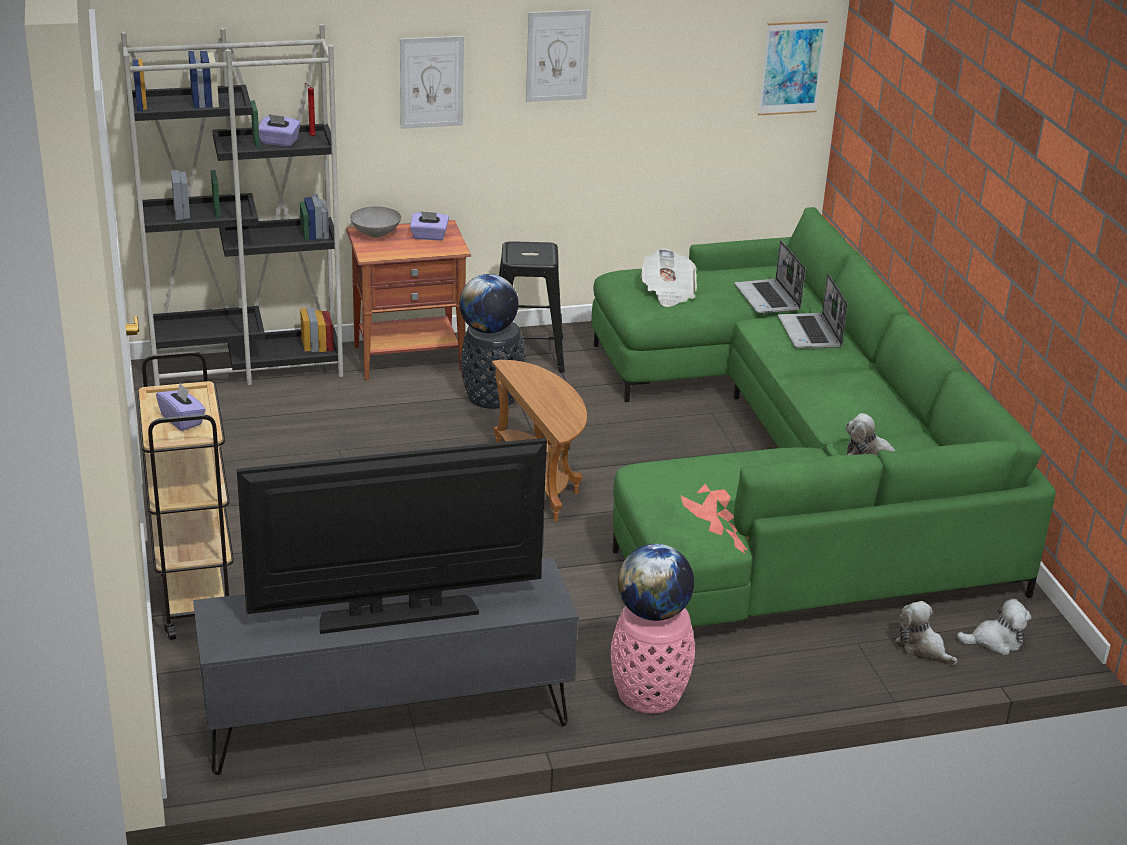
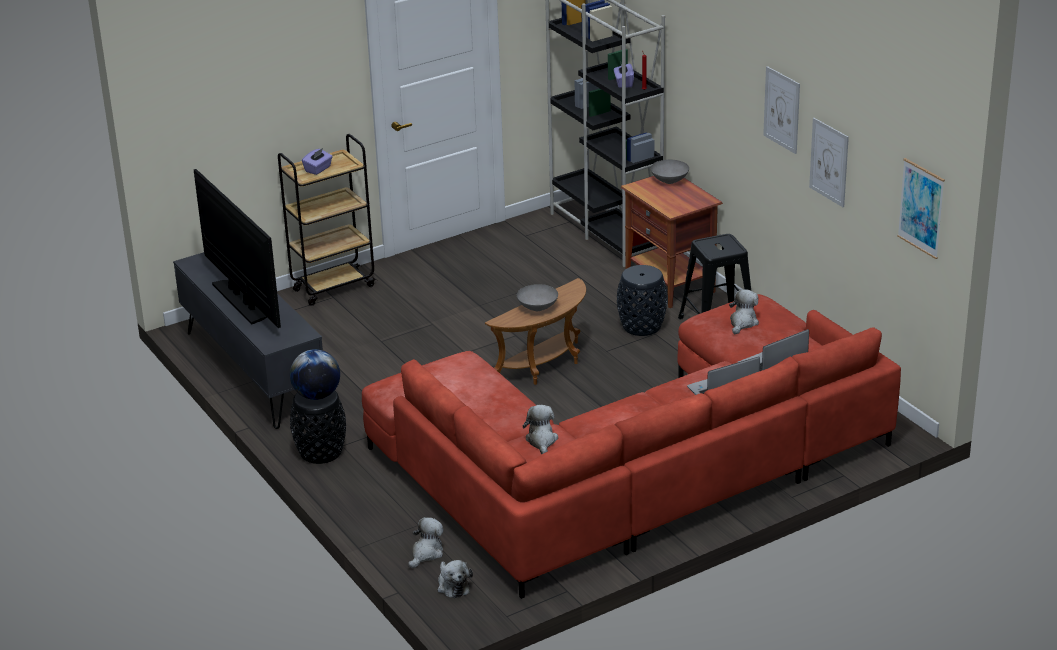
camera: 75 degrees right, 0 degrees up
picture [400,36,464,129] -> picture moved to [809,118,849,207]
purple tissue box [410,211,449,241] -> none
globe [459,274,518,333] -> none
green sofa [591,207,1056,627] -> red sofa [362,294,901,599]
pink stool [611,606,695,714] -> black stool [290,391,346,464]
newspaper [641,248,697,307] -> plush toy [729,289,759,334]
none -> grey bowl [517,284,558,311]

